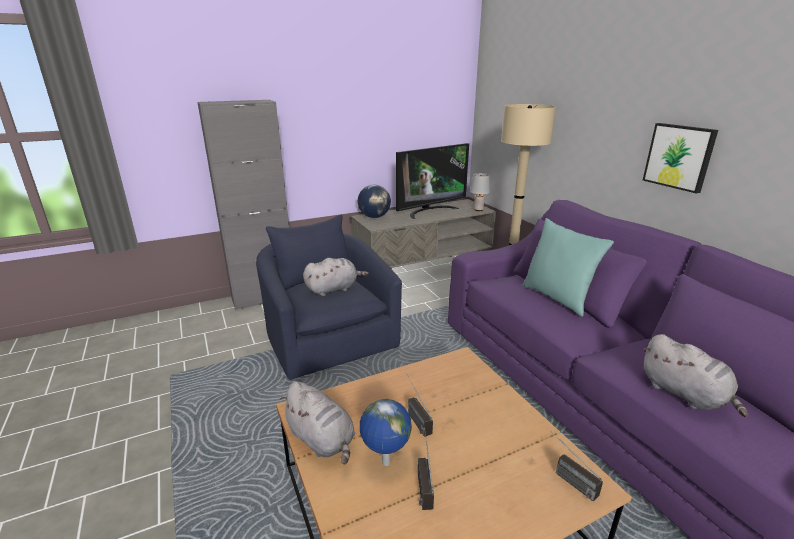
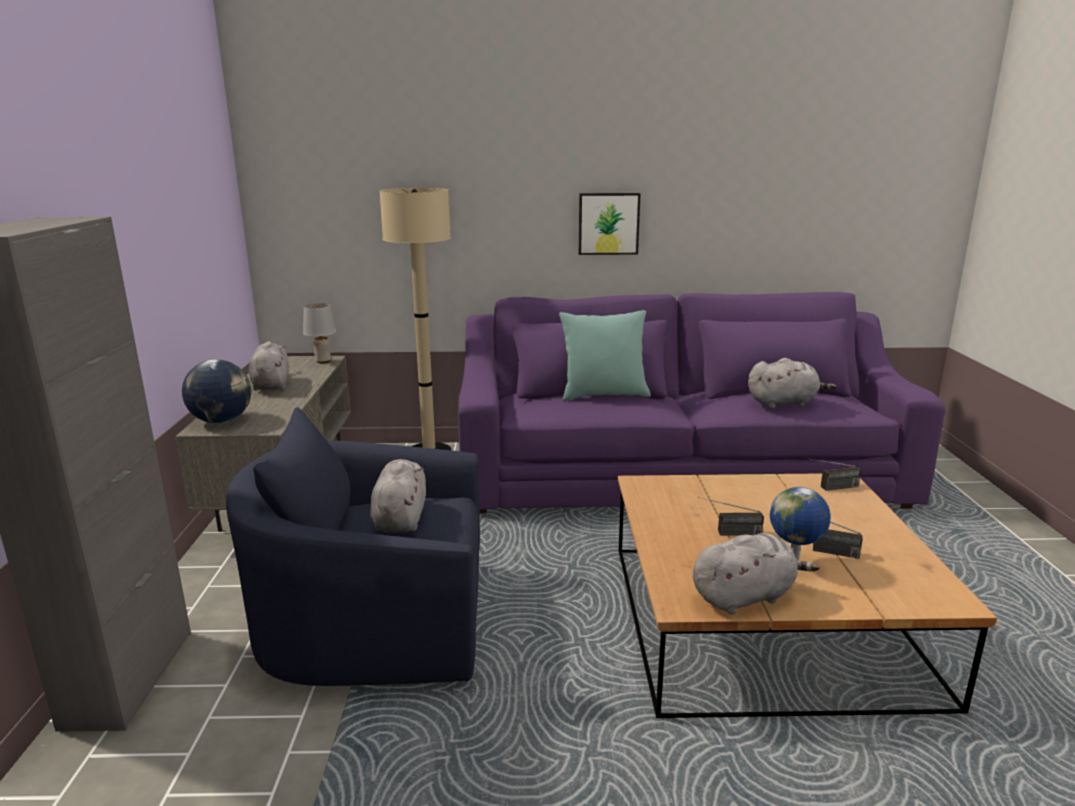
camera: 65 degrees left, 5 degrees down
television [396,143,469,219] -> grey plush toy [249,341,289,391]

